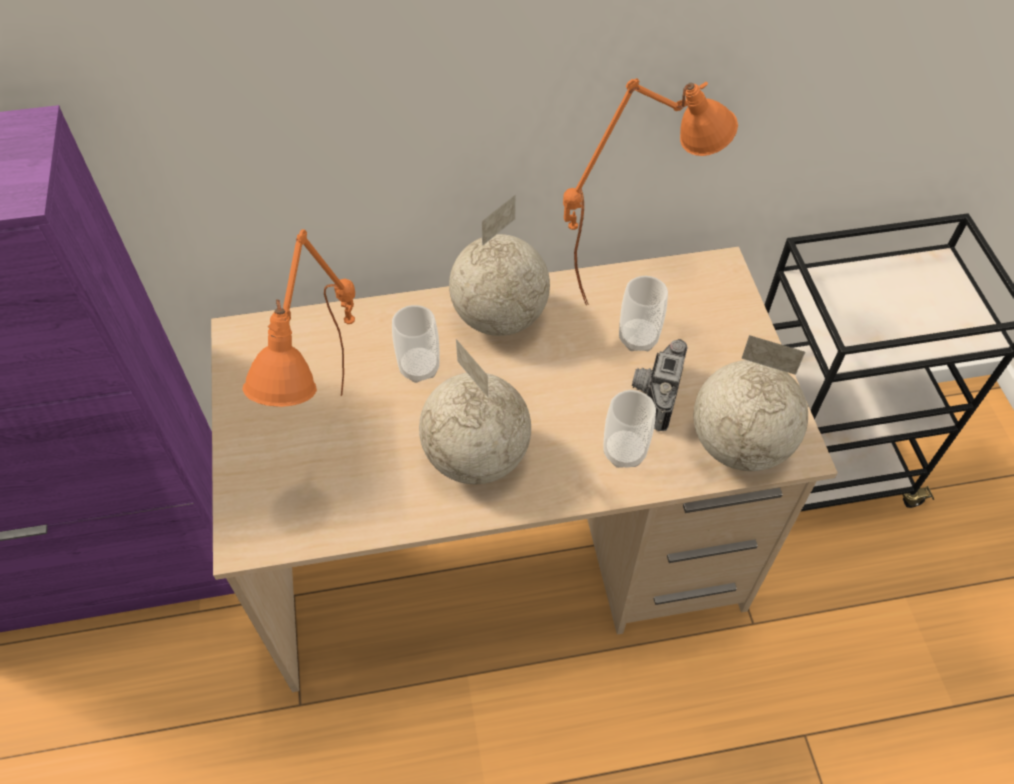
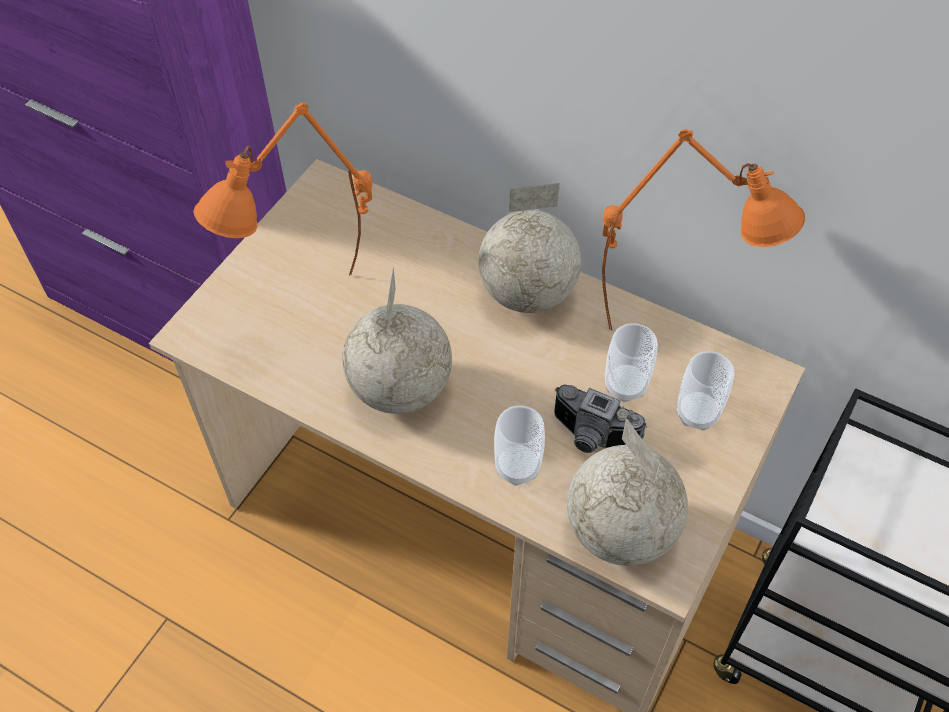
camera: 40 degrees right, 0 degrees up
cup [392,305,440,383] -> cup moved to [677,351,734,430]
camera [632,339,688,431] -> camera turned 120 degrees counterclockwise [554,385,647,453]

